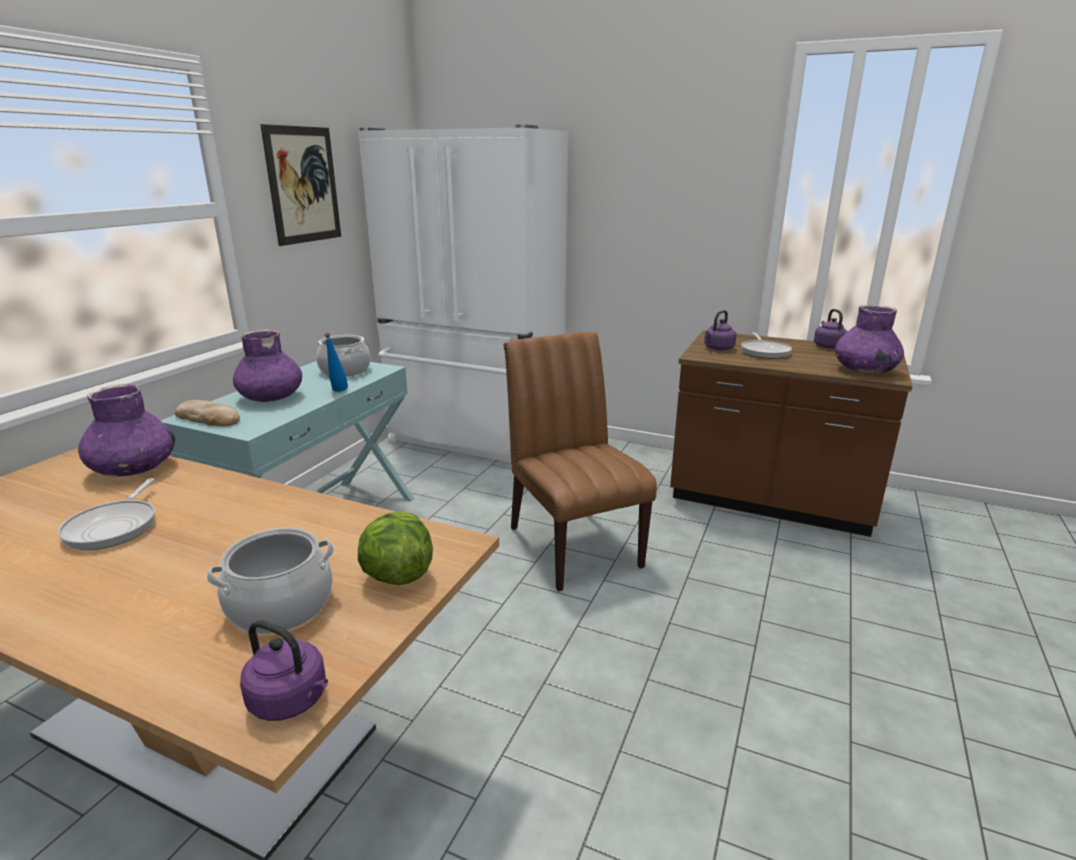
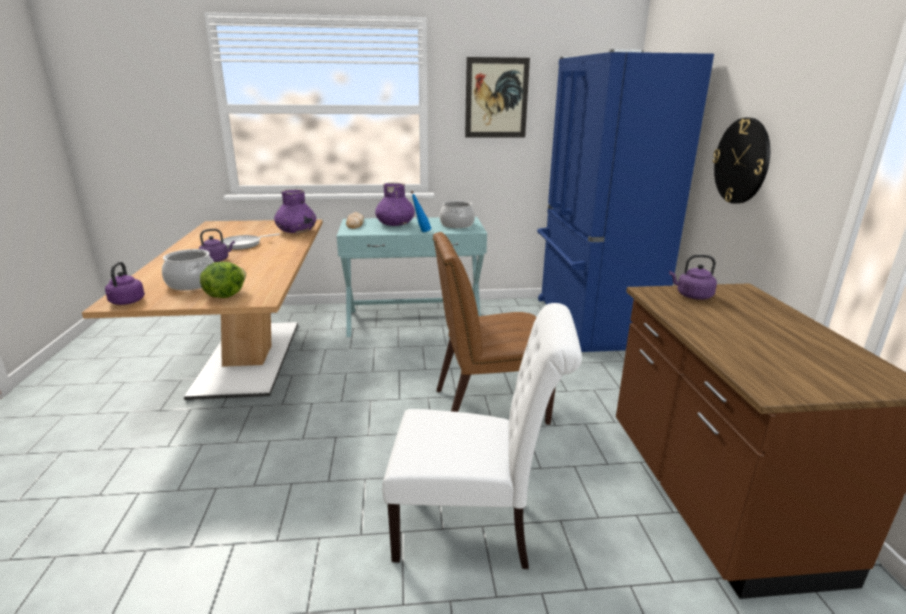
camera: 60 degrees right, 0 degrees up
white fridge [358,124,568,463] -> blue fridge [537,49,714,352]
brown chair [504,332,657,591] -> brown chair turned 135 degrees counterclockwise [433,232,556,425]
frying pan [741,332,792,359] -> none
purple kettle [814,309,847,349] -> purple kettle moved to [199,229,235,262]
purple vase [835,304,904,374] -> none
none -> white chair [382,303,582,569]
none -> wall clock [713,118,770,204]

